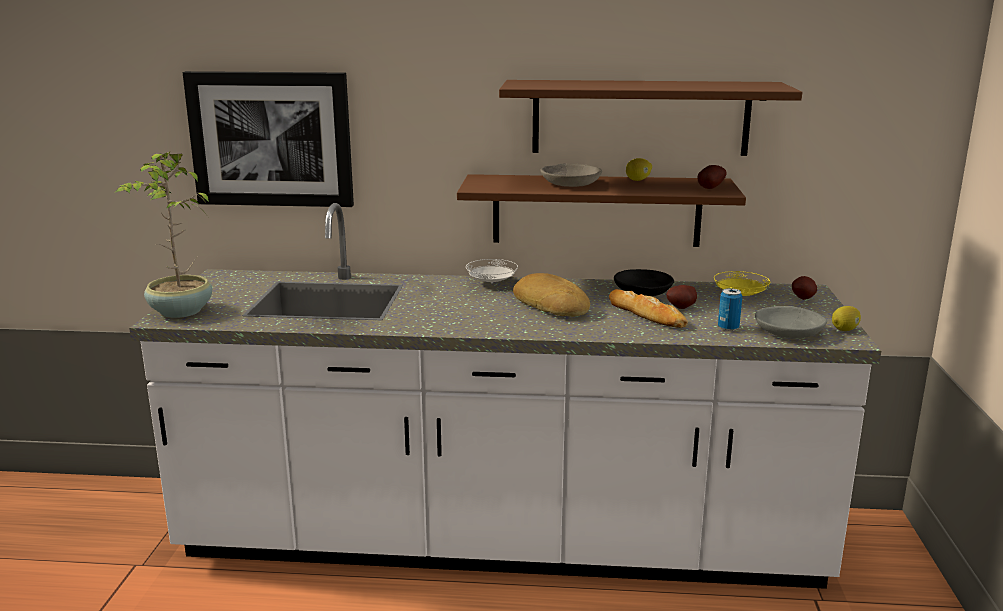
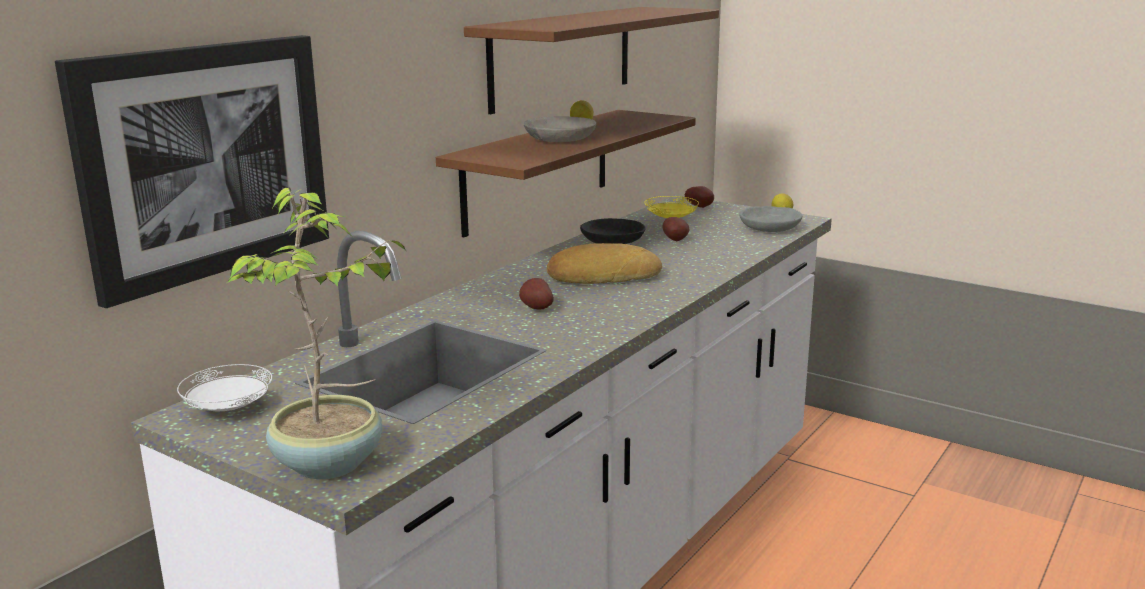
camera: 60 degrees left, 0 degrees up
white plate [466,259,518,283] -> white plate moved to [177,364,272,411]
bread [609,289,688,328] -> none
potato [697,165,727,189] -> potato moved to [519,278,554,310]
can [718,288,742,331] -> none

